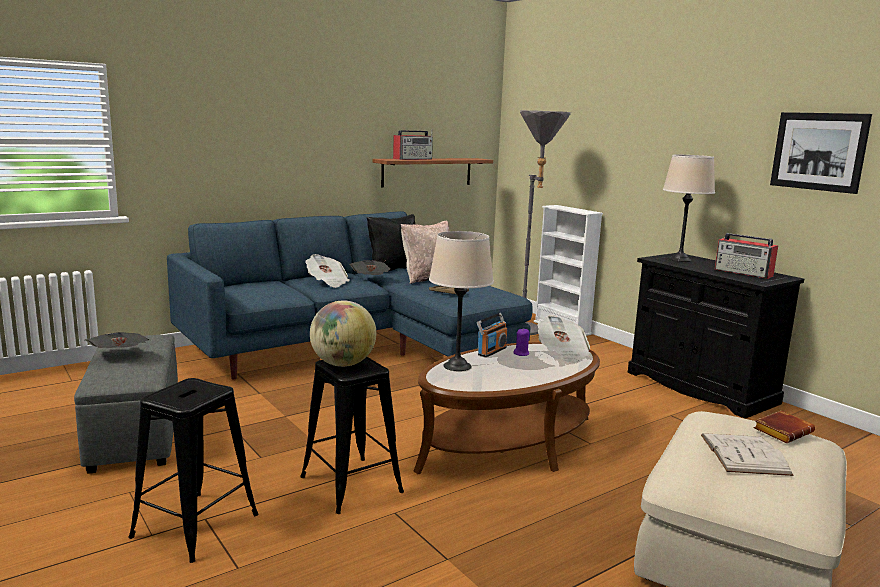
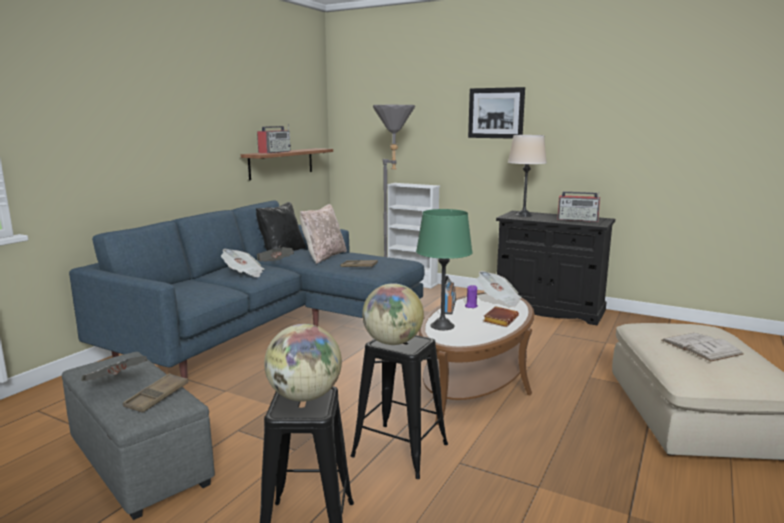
camera: 25 degrees left, 0 degrees up
beige table lamp [429,231,494,371] -> green table lamp [416,209,473,330]
brown book [754,411,815,443] -> brown book moved to [483,306,519,327]
picture [770,112,872,194] -> picture moved to [468,87,525,139]
none -> brown tray [123,373,188,413]
none -> globe [264,324,342,402]

